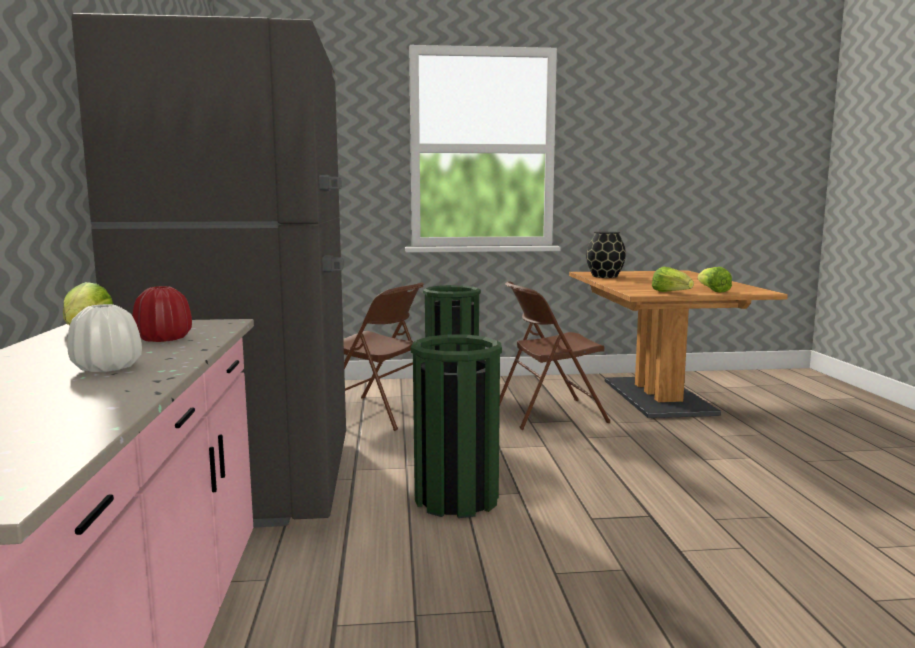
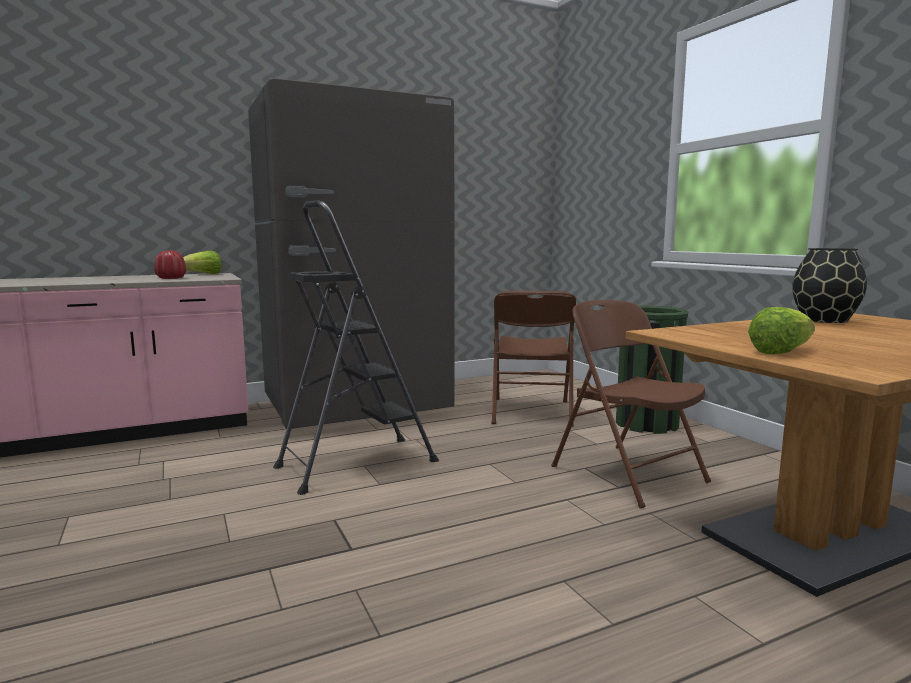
camera: 70 degrees right, 0 degrees up
white vase [67,304,142,372] -> none
green trash can [411,335,502,518] -> step ladder [273,200,439,495]
lettuce [652,266,694,292] -> none

